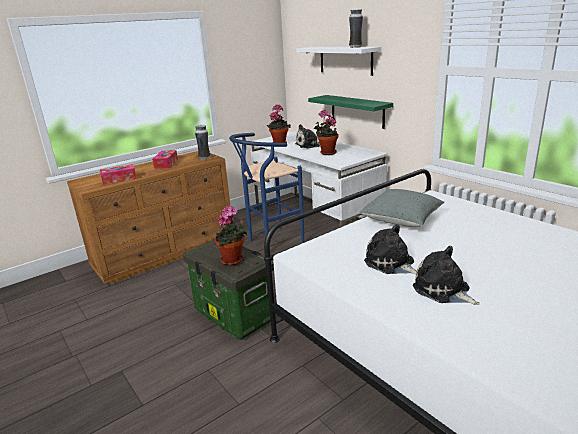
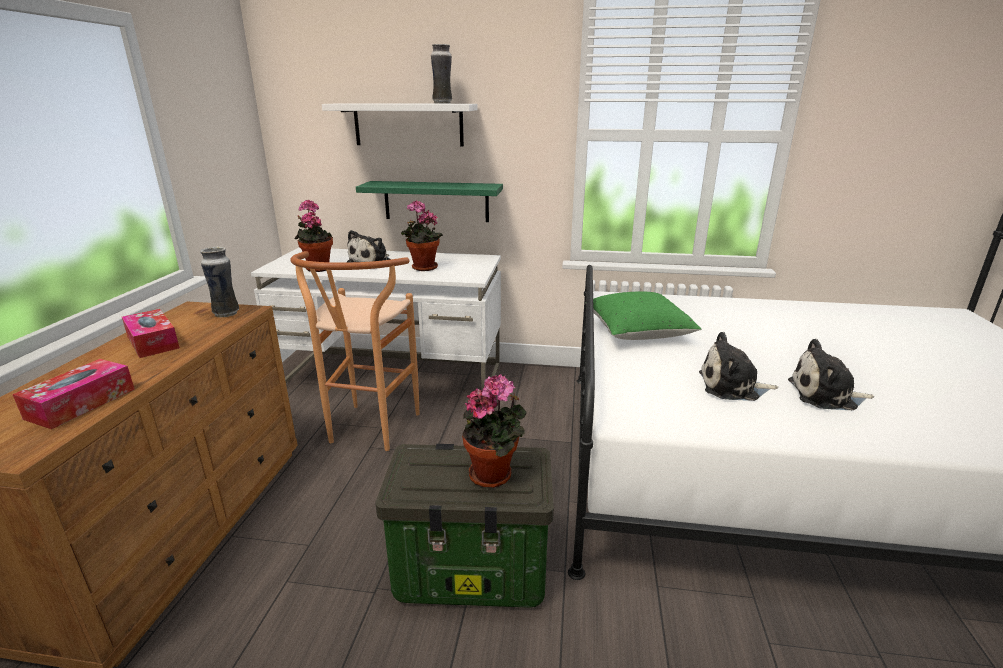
camera: 45 degrees left, 0 degrees up
blue stool [229,133,304,242] -> brown stool [290,251,419,451]
grey pillow [359,189,444,227] -> green pillow [593,292,702,340]

